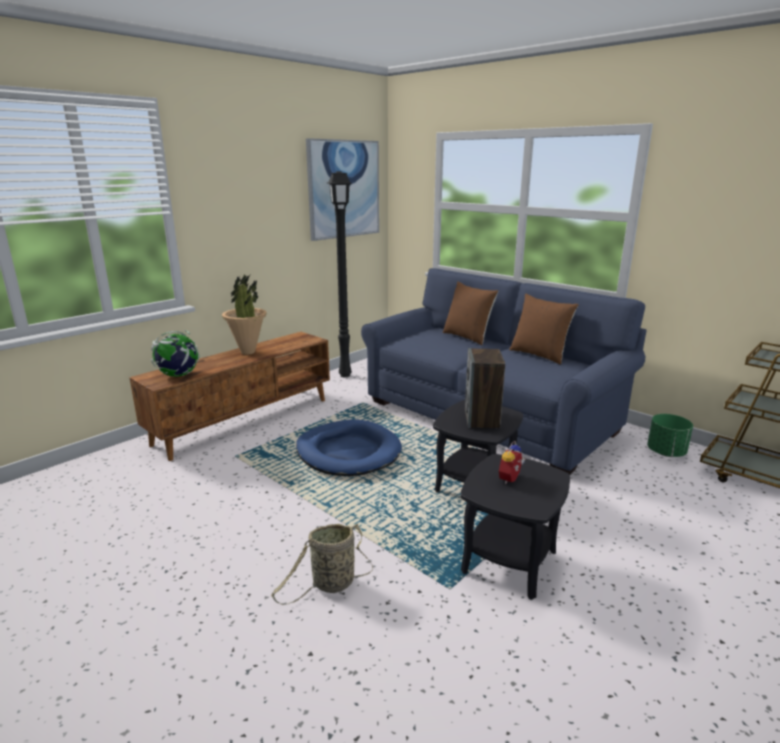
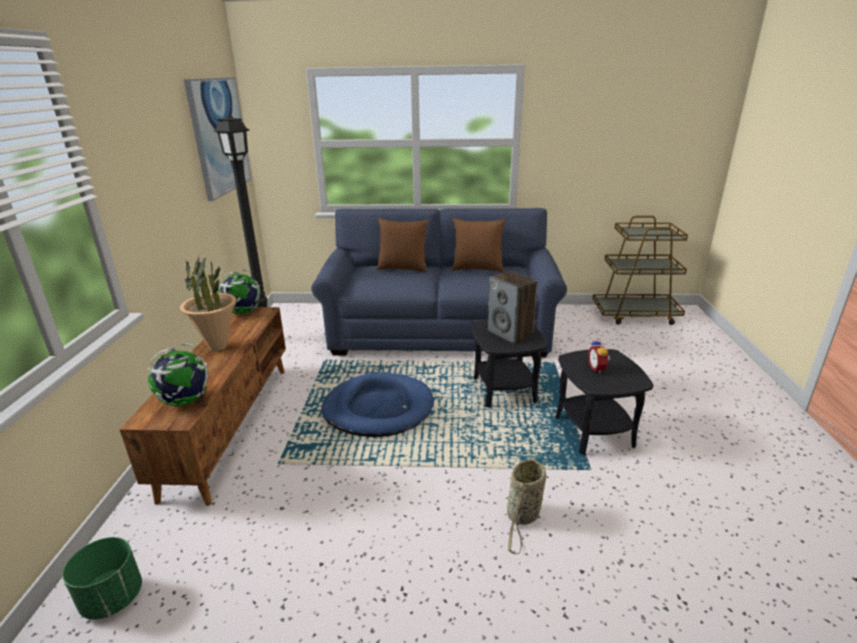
camera: 40 degrees left, 5 degrees up
green planter [647,414,693,457] -> green planter moved to [62,537,142,620]
none -> globe [218,269,261,314]

